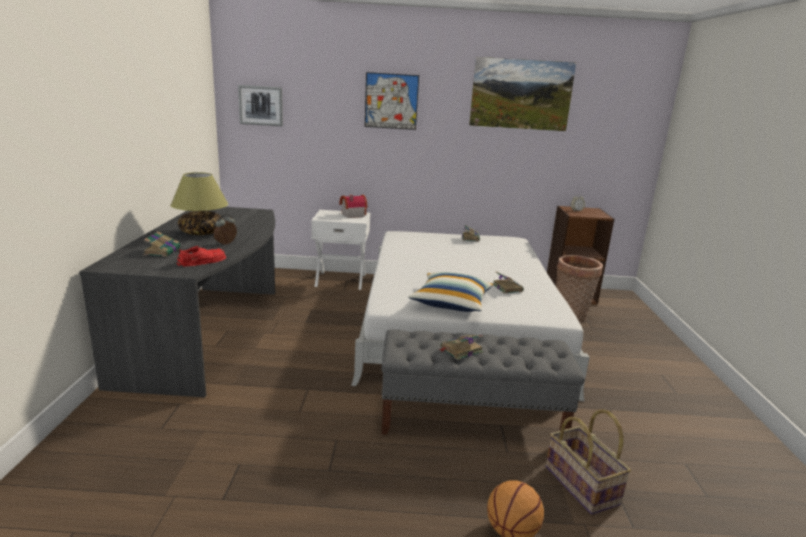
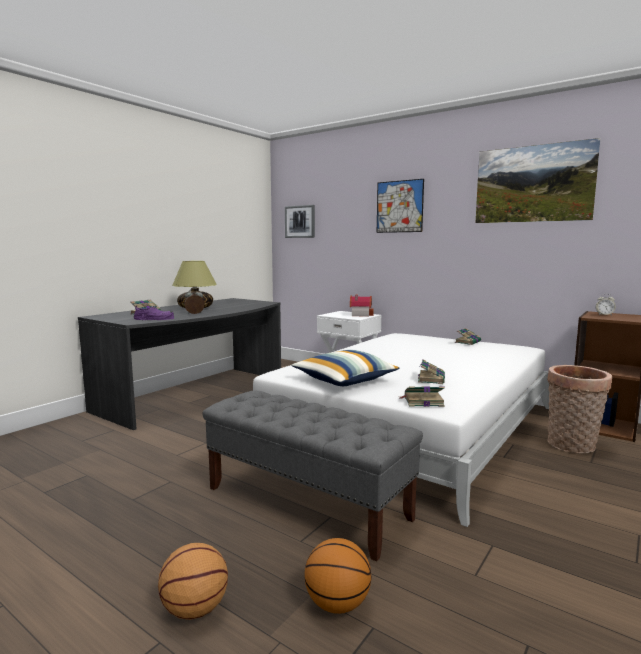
camera: 35 degrees right, 10 degrees down
red shoe [177,246,226,267] -> purple shoe [134,306,174,320]
book [439,335,483,360] -> book moved to [401,386,445,407]
basket [546,409,631,515] -> basketball [304,538,371,614]

